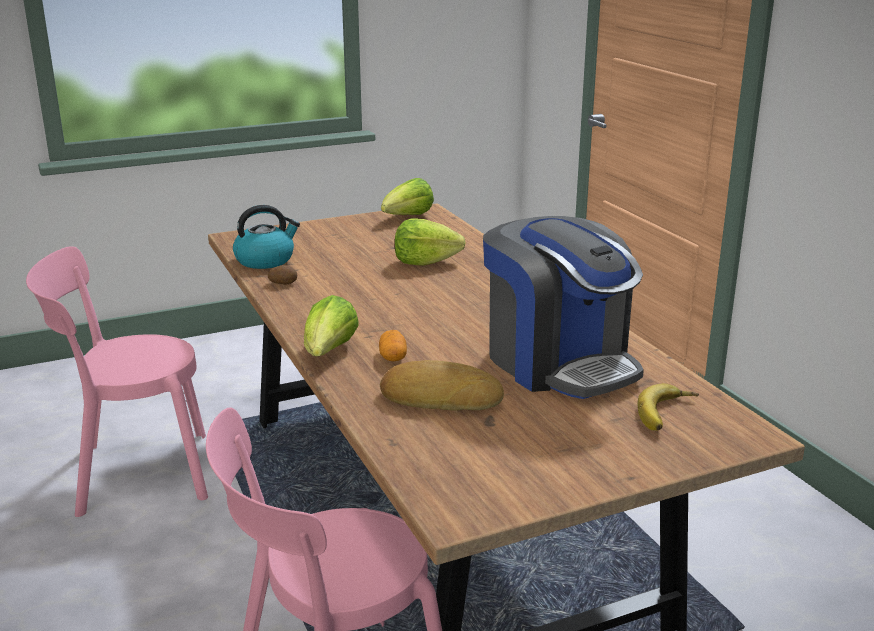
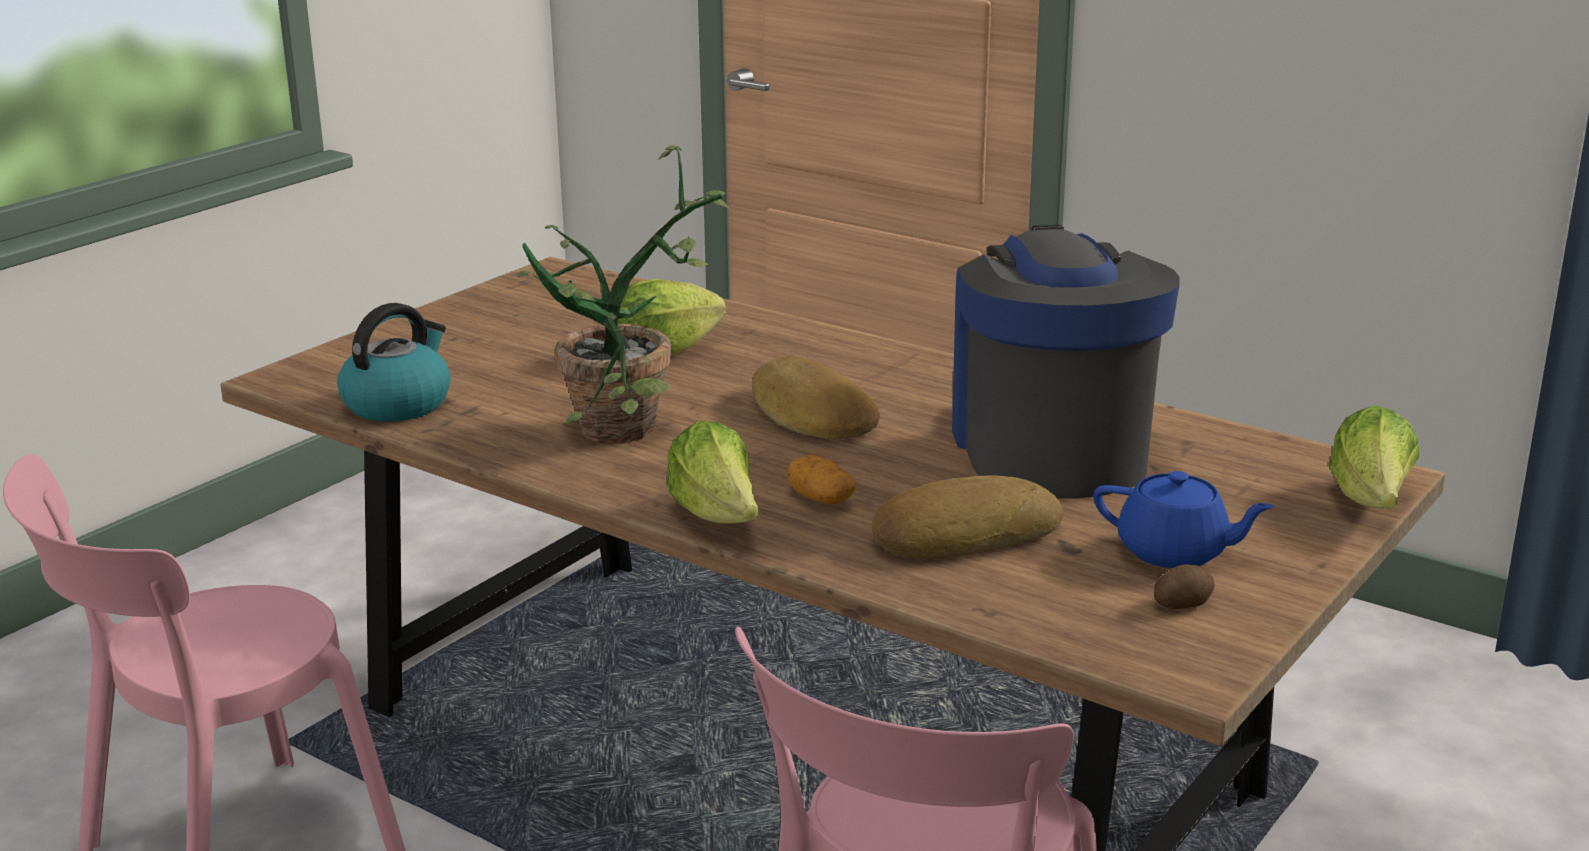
camera: 30 degrees left, 0 degrees up
potato [268,265,297,285] -> potato moved to [1154,564,1215,609]
lettuce [381,178,434,215] -> lettuce moved to [1328,405,1420,509]
coffee machine [483,216,644,399] -> coffee machine turned 120 degrees counterclockwise [952,225,1179,499]
banana [638,383,699,431] -> none
none -> potted plant [516,145,730,444]
none -> bread [752,356,880,439]
none -> blue teapot [1094,471,1274,568]

